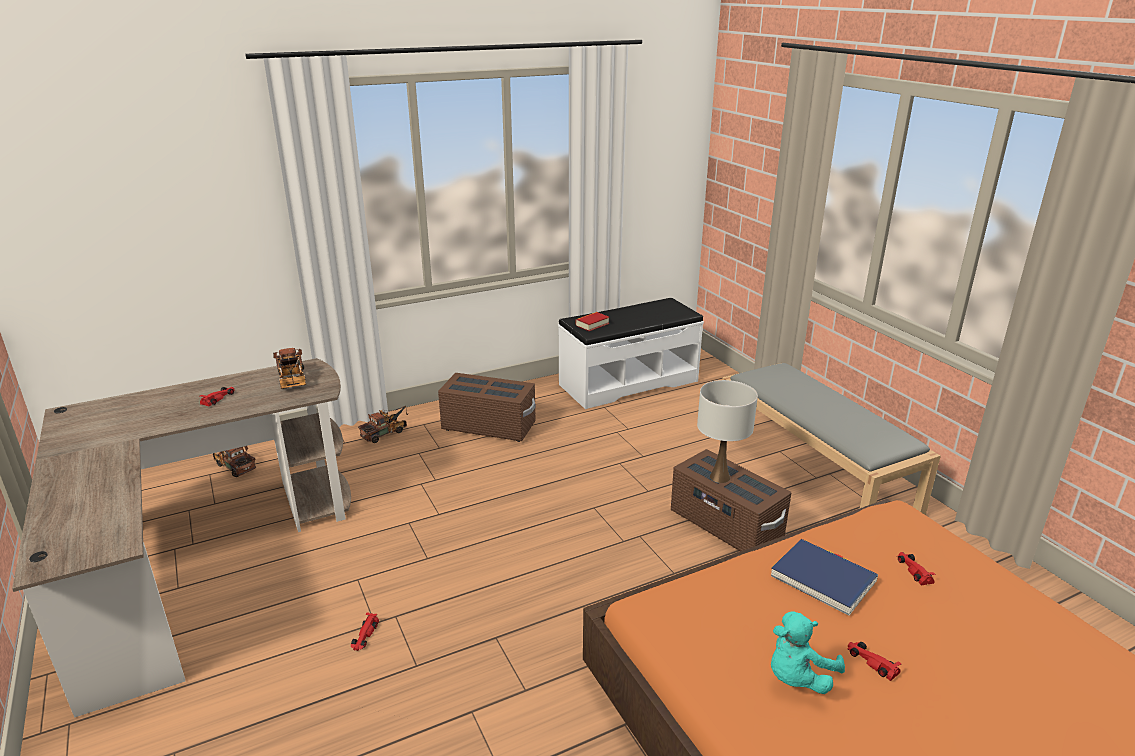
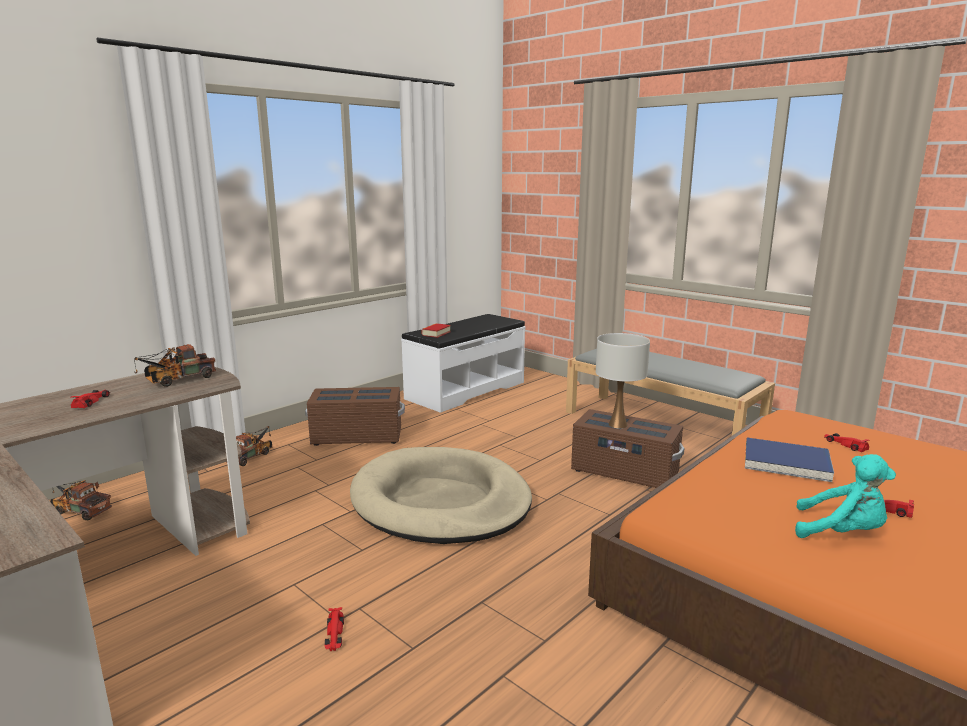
camera: 20 degrees left, 10 degrees down
toy truck [273,348,306,389] -> toy truck turned 90 degrees clockwise [134,344,216,387]
turquoise plush toy [771,612,845,694] -> turquoise plush toy turned 90 degrees counterclockwise [795,454,896,538]
none -> beige dog bed [350,447,532,544]

